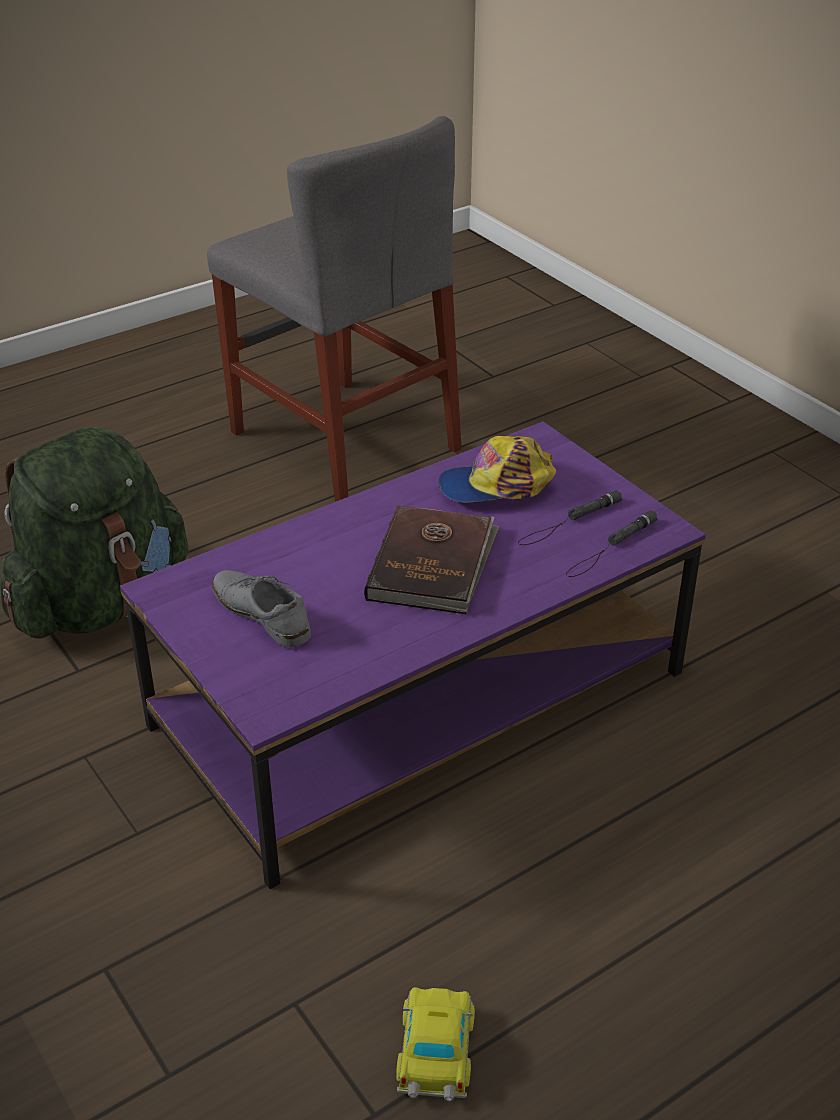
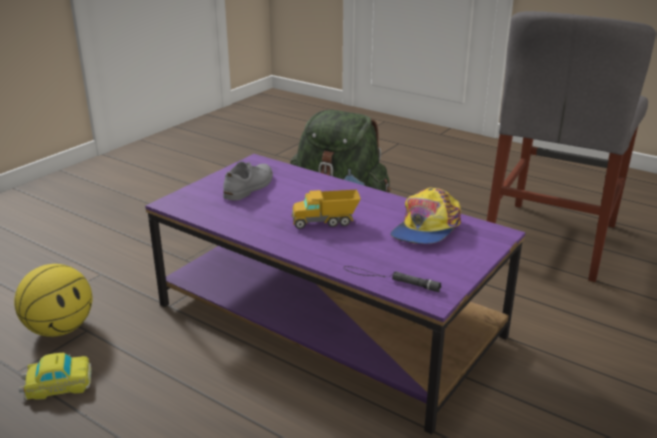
camera: 70 degrees right, 10 degrees down
brown book [364,505,499,614] -> toy truck [292,190,361,229]
cap [438,436,556,502] -> cap turned 120 degrees counterclockwise [391,188,461,244]
black flashlight [518,490,622,545] -> none
none -> basketball [14,264,92,337]

